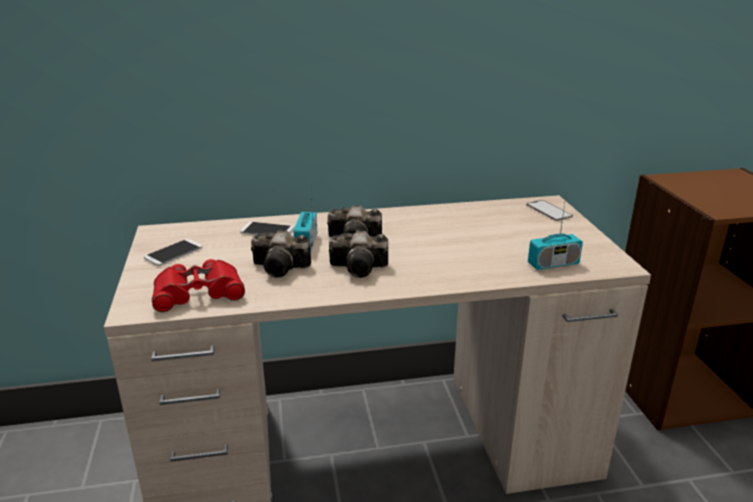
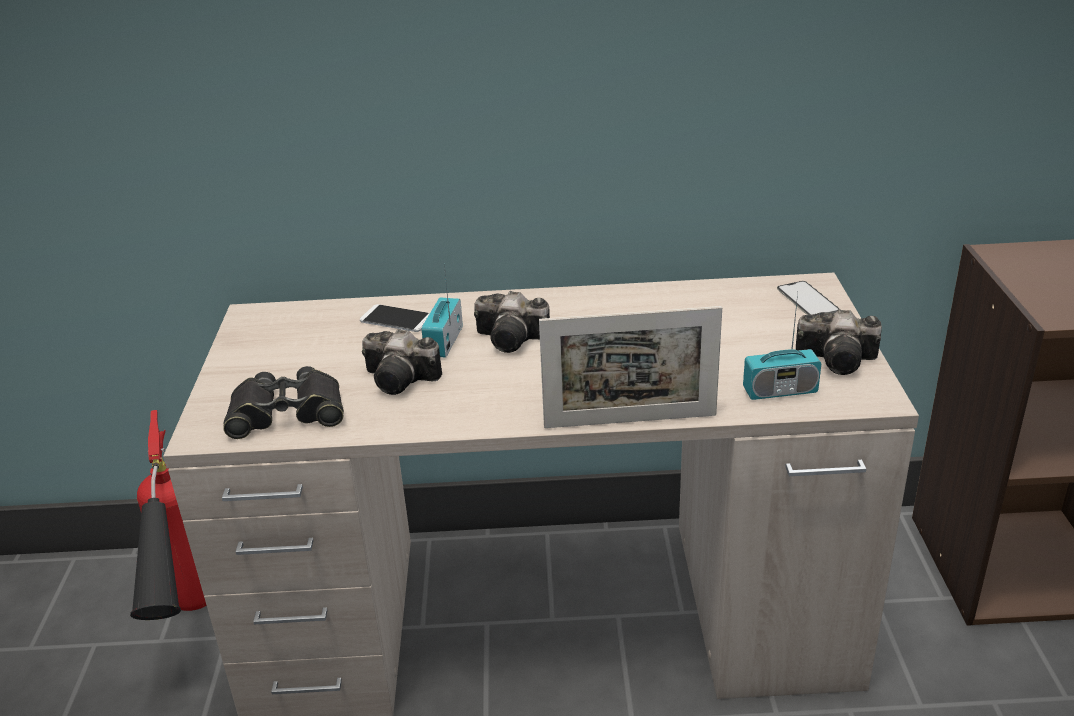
camera: 10 degrees right, 5 degrees up
phone [144,239,202,266] -> none
red binoculars [152,259,245,312] -> black binoculars [223,366,344,439]
camera [329,230,388,278] -> camera moved to [796,309,882,375]
none -> fire extinguisher [130,410,207,620]
none -> picture frame [539,306,722,428]

